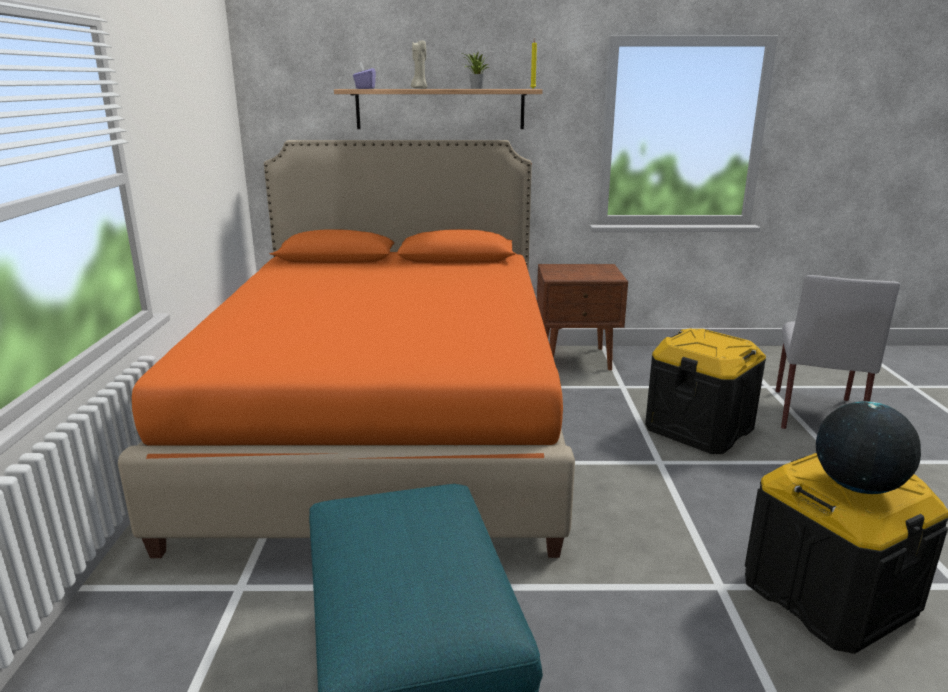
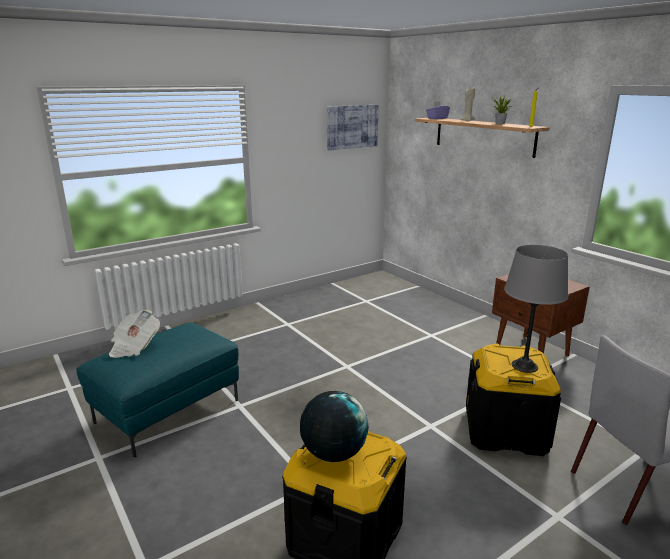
camera: 55 degrees right, 0 degrees up
orange bed [118,140,575,558] -> none
none -> newspaper [109,310,160,358]
none -> picture [327,105,379,150]
none -> grey table lamp [504,245,568,373]

